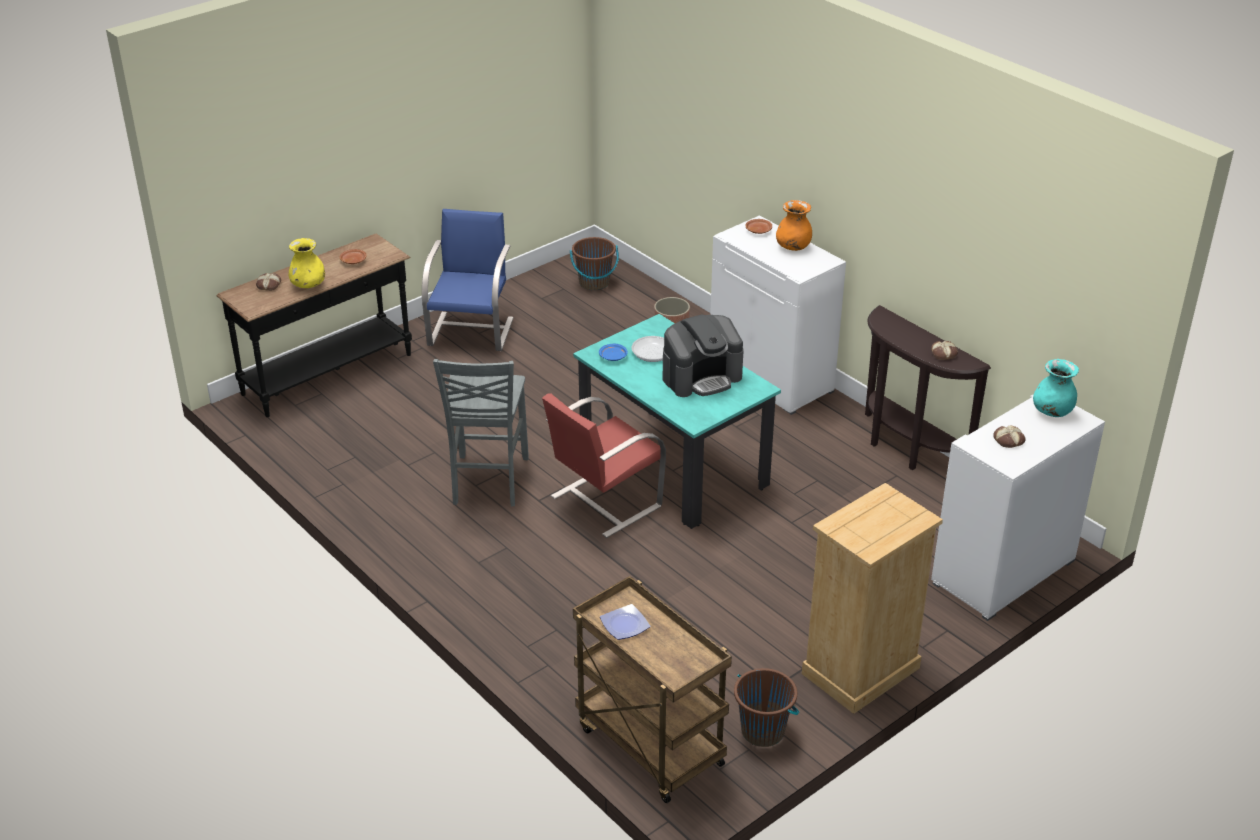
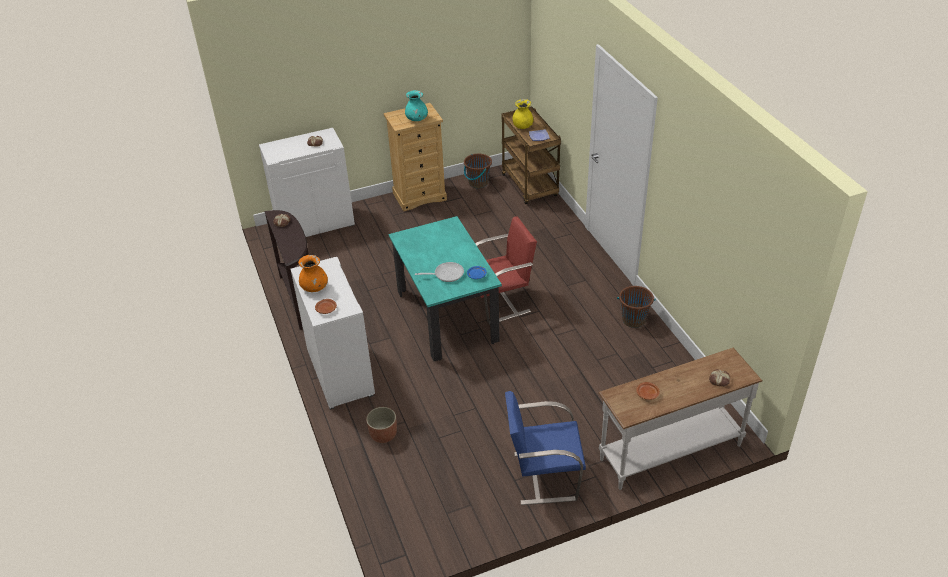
camera: 160 degrees left, 5 degrees up
black console table [217,234,412,417] -> white console table [598,348,762,490]
yellow vase [288,238,325,288] -> yellow vase moved to [512,99,534,129]
blue chair [422,209,514,351] -> blue chair turned 60 degrees clockwise [505,391,586,505]
grey chair [433,359,529,507] -> none
brown bucket [570,237,619,290] -> brown bucket moved to [617,286,656,328]
coffee machine [663,315,744,397] -> none
turquoise vase [1033,359,1079,417] -> turquoise vase moved to [405,90,428,121]

